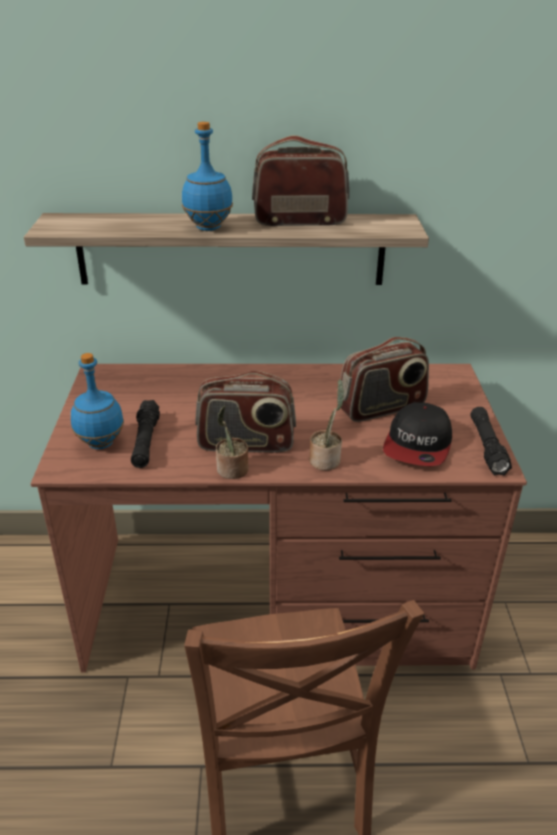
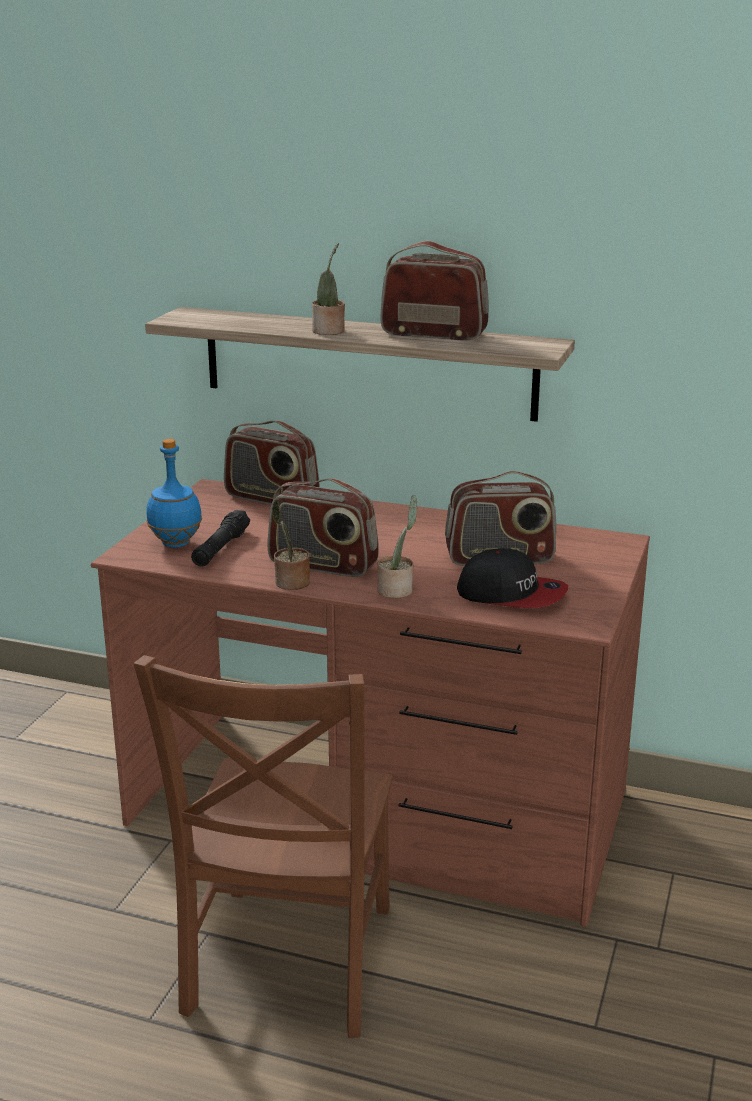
camera: 20 degrees right, 10 degrees down
blue bottle [182,122,233,231] -> potted plant [312,243,345,335]
cap [383,402,452,466] -> cap turned 105 degrees counterclockwise [457,548,568,608]
black flashlight [471,407,512,475] -> none
none -> radio [224,421,320,505]

